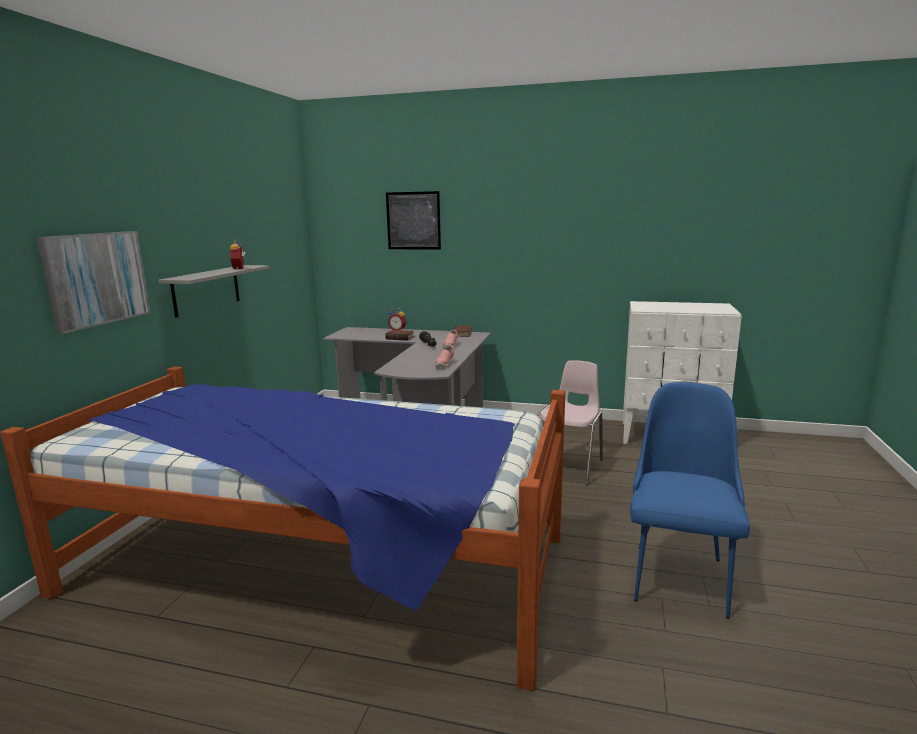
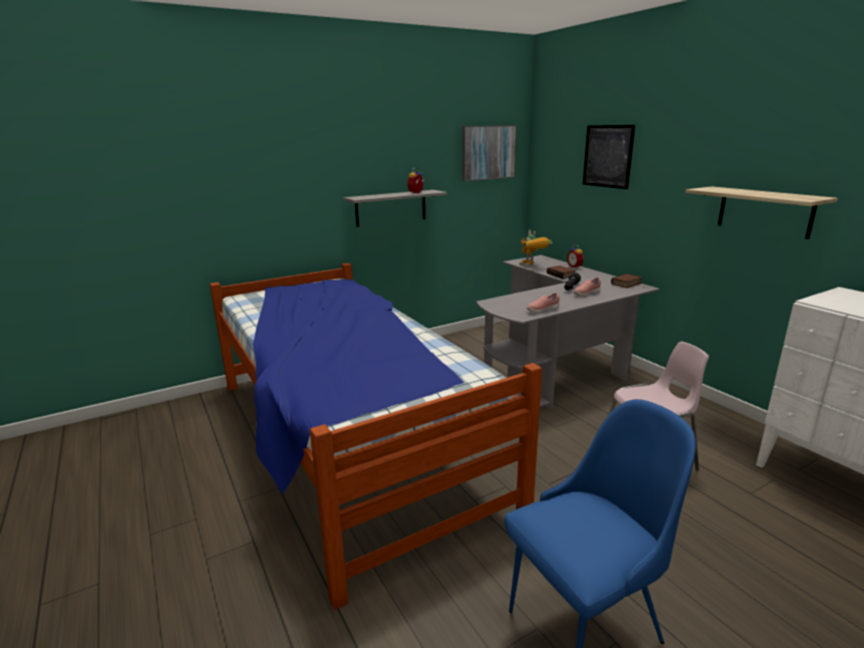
camera: 45 degrees right, 5 degrees up
picture [37,231,151,334] -> picture moved to [462,125,517,181]
none -> toy robot [519,230,552,267]
none -> shelf [685,186,838,239]

